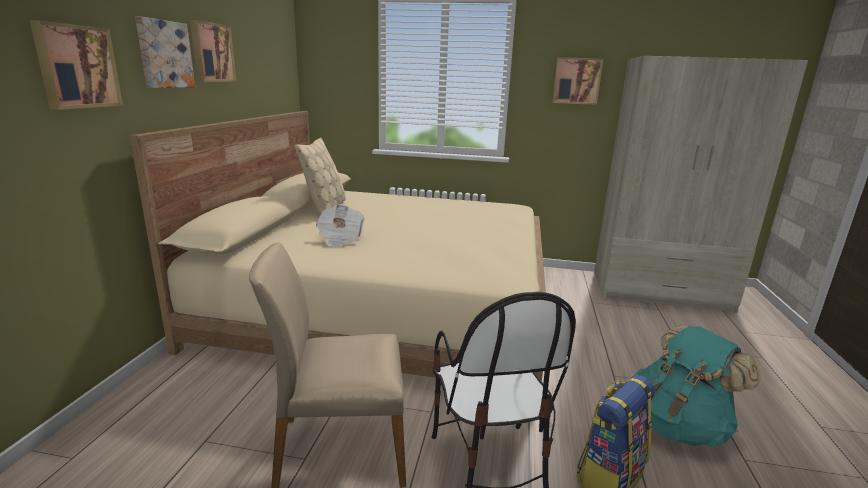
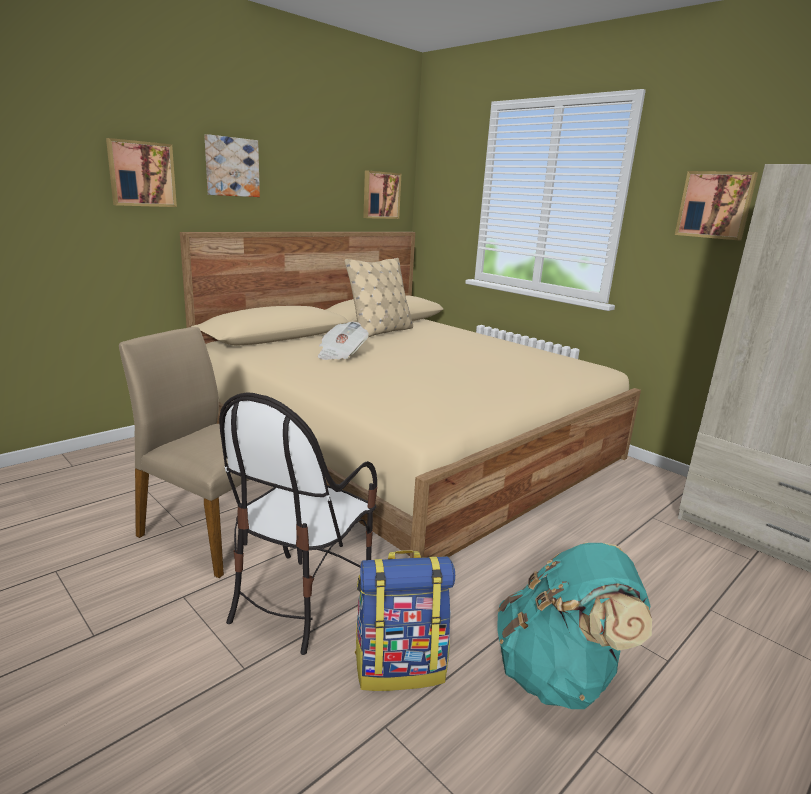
camera: 35 degrees right, 0 degrees up
picture [190,20,236,82] -> picture moved to [363,171,401,219]

